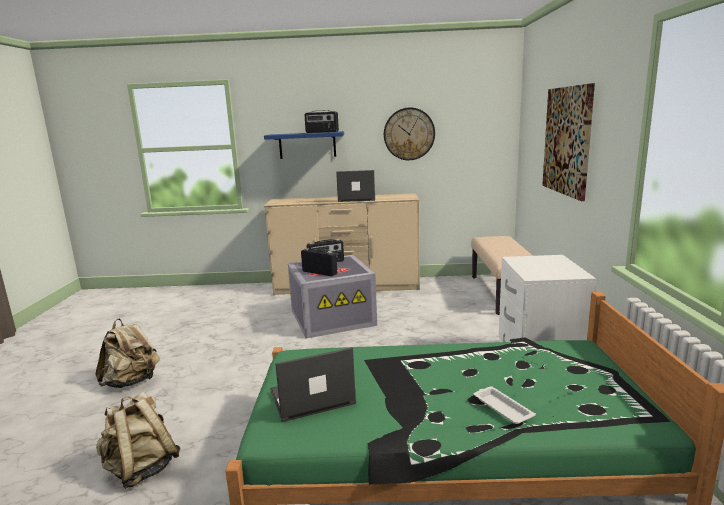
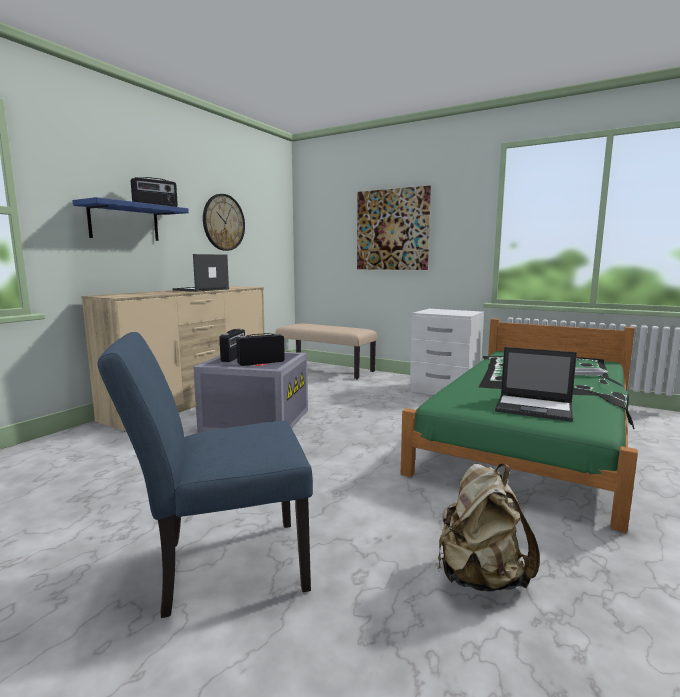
camera: 60 degrees left, 5 degrees down
beige backpack [96,319,160,388] -> blue chair [97,332,313,618]
laptop [270,347,356,422] -> laptop turned 75 degrees counterclockwise [495,347,577,422]

